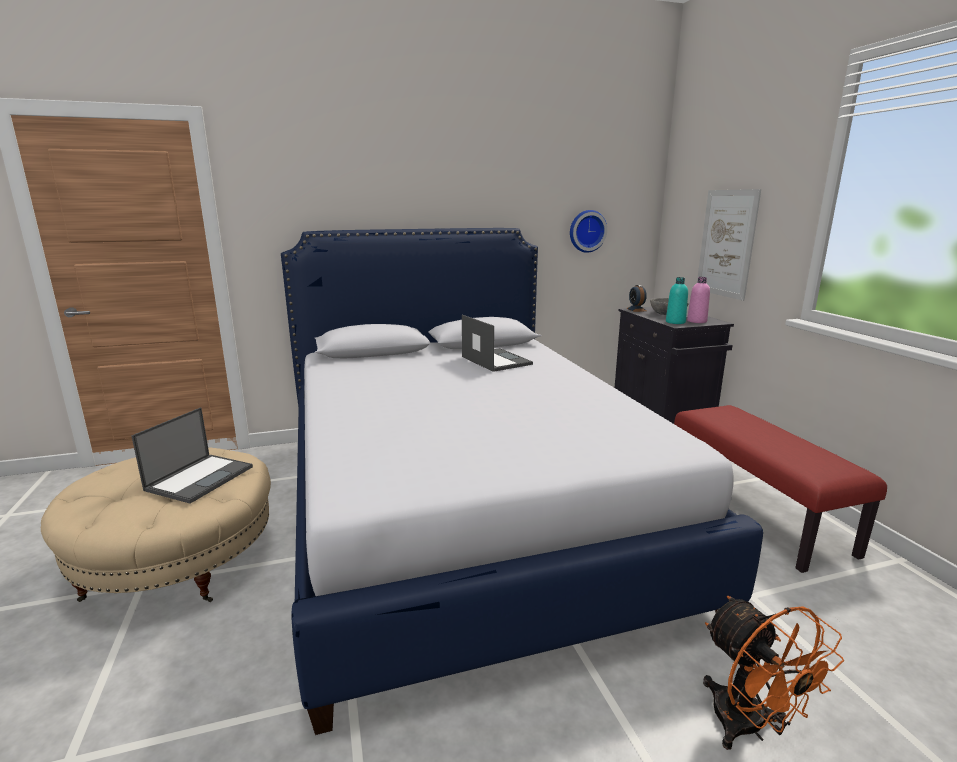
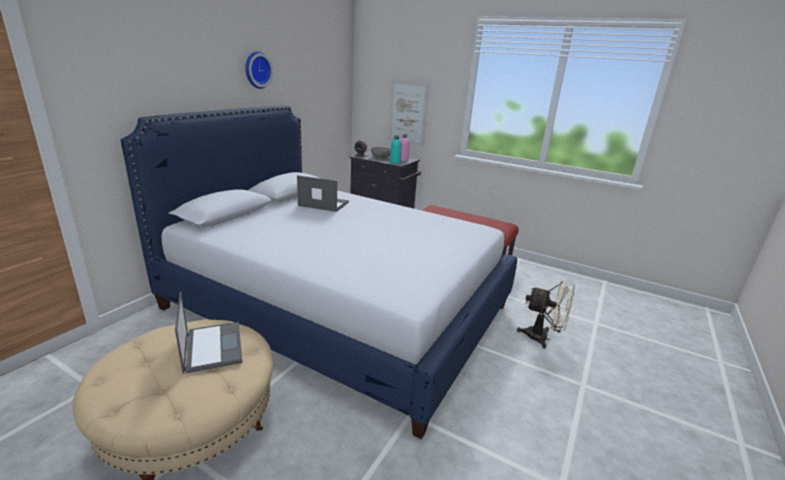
camera: 45 degrees left, 5 degrees up
wall clock [570,210,607,253] -> wall clock moved to [245,51,273,89]
orange fan [703,596,844,750] -> beige fan [517,280,575,348]

